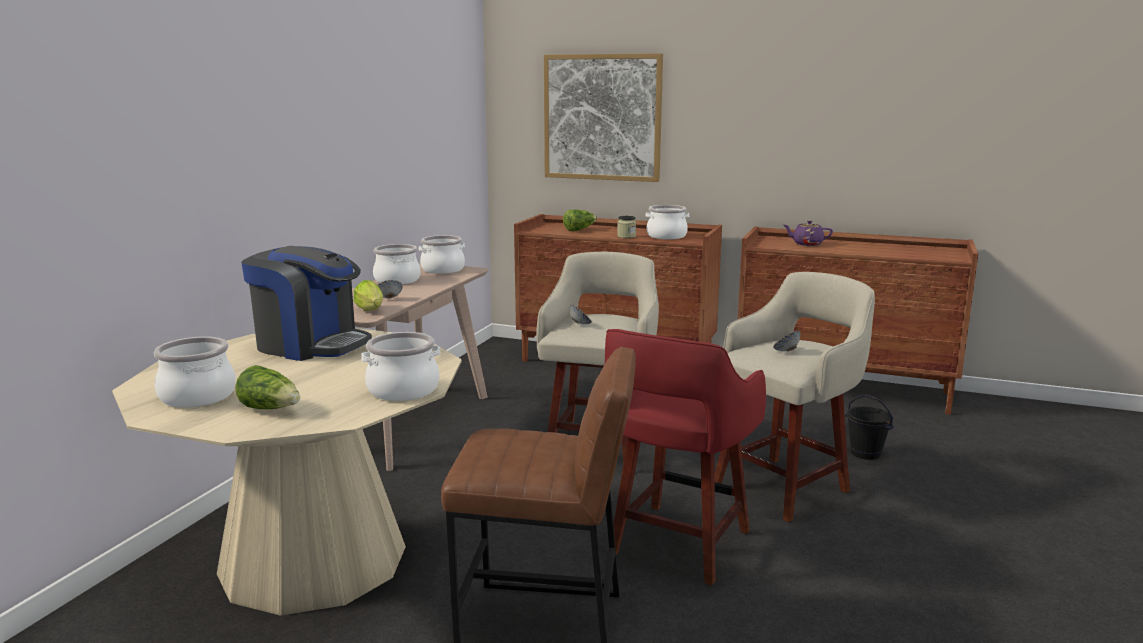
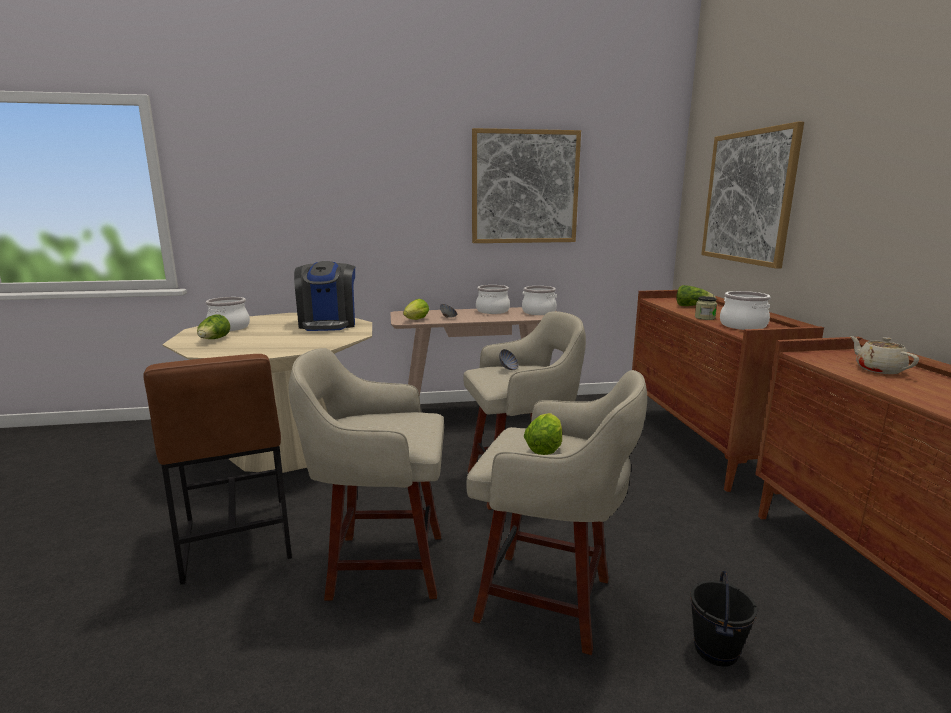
camera: 60 degrees right, 0 degrees up
cooking pot [361,332,441,401] -> none
red stool [605,329,766,585] -> beige stool [289,348,444,601]
bowl [773,331,800,352] -> lettuce [524,413,562,455]
purple teapot [783,220,833,246] -> beige teapot [850,336,919,374]
none -> picture [472,128,581,243]

